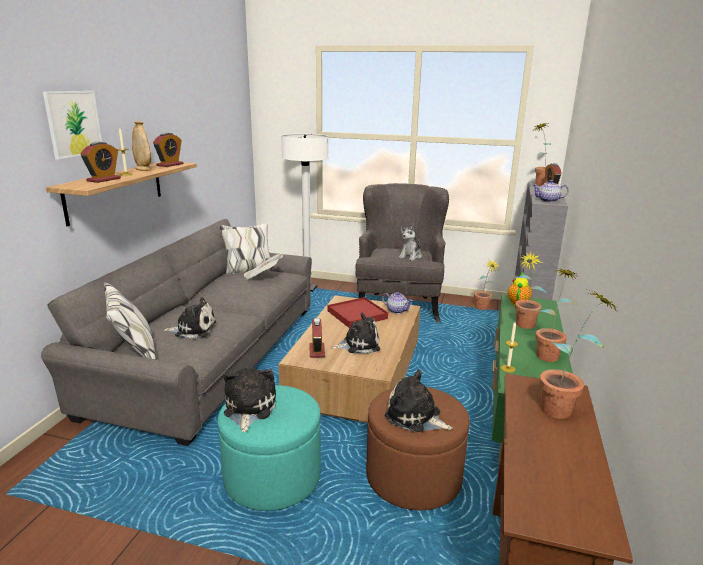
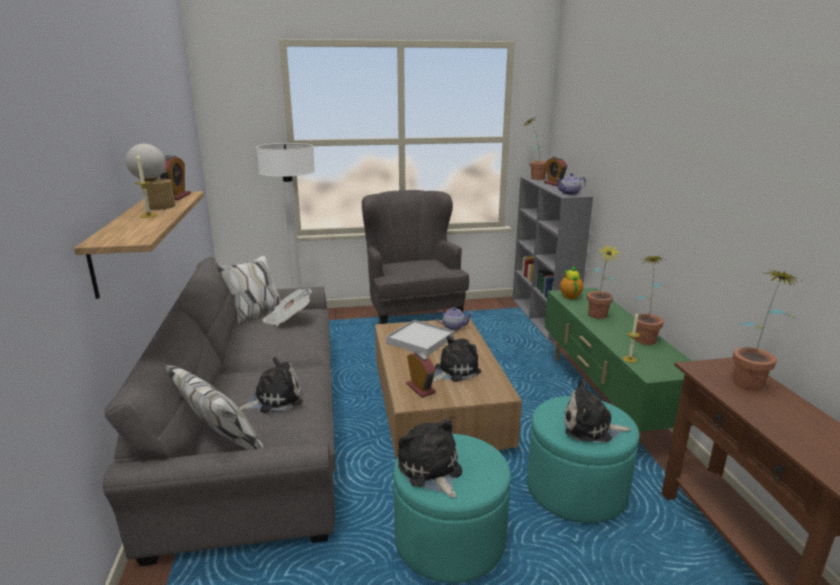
camera: 25 degrees left, 0 degrees up
picture [43,91,102,160] -> none
alarm clock [80,142,121,183] -> none
beige vase [132,121,152,171] -> table lamp [126,144,175,210]
red tray [328,297,388,328] -> white tray [386,320,454,356]
brown ottoman [366,387,470,511] -> turquoise ottoman [527,396,639,523]
plush toy [399,223,422,261] -> none
potted plant [474,260,499,310] -> none

